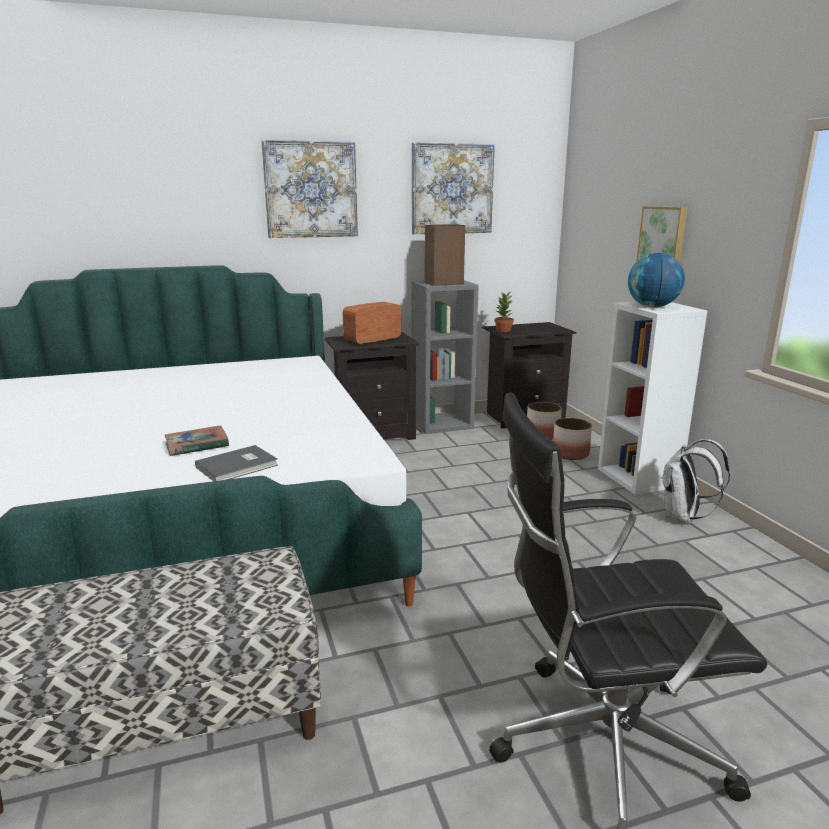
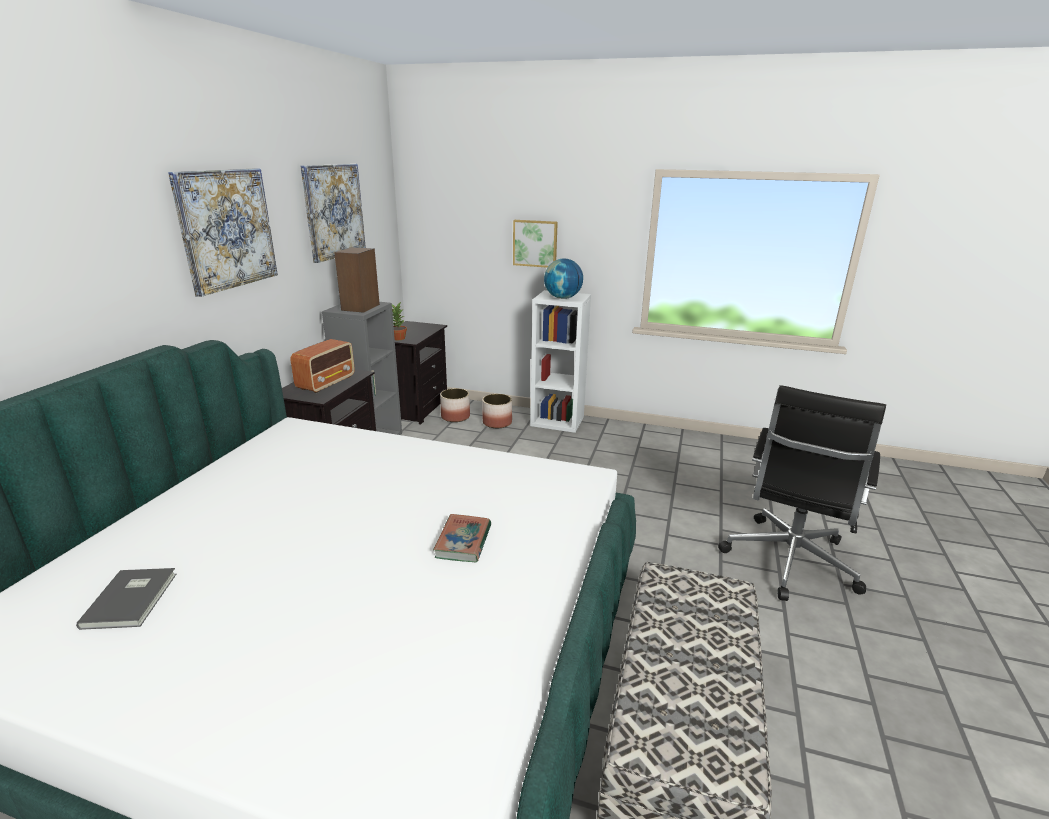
camera: 55 degrees left, 5 degrees up
grey book [195,445,278,481] -> grey book moved to [76,568,176,630]
radio [343,302,401,345] -> radio turned 150 degrees counterclockwise [291,339,354,393]
white backpack [662,439,730,523] -> none

